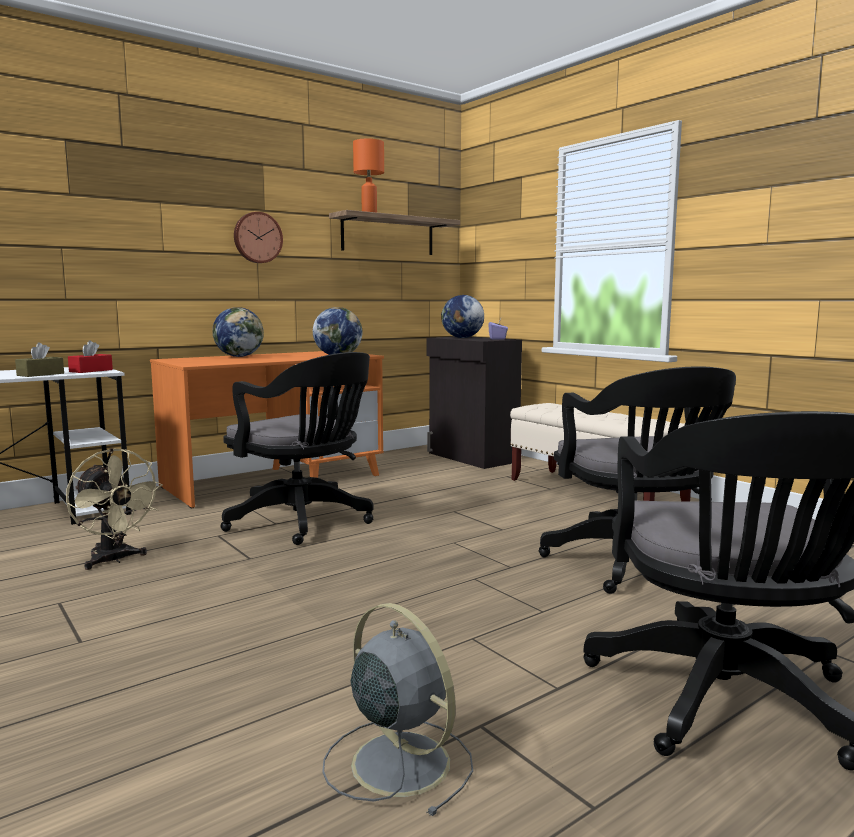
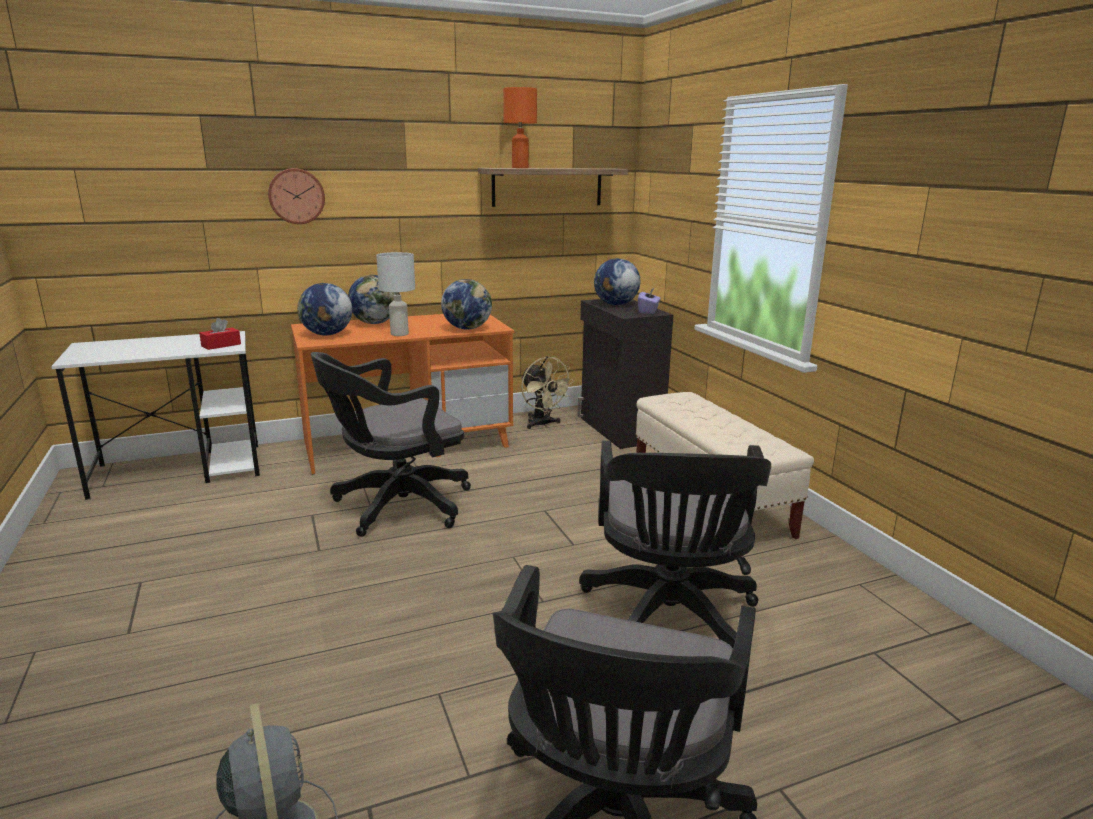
camera: 15 degrees right, 10 degrees up
brown tissue box [15,342,64,377] -> none
beige fan [66,448,163,570] -> beige fan moved to [521,356,575,429]
black office chair [220,352,373,545] -> black office chair turned 90 degrees clockwise [311,352,471,537]
wall clock [234,212,283,263] -> wall clock moved to [268,168,325,224]
none -> globe [297,283,352,336]
none -> white table lamp [376,252,415,336]

